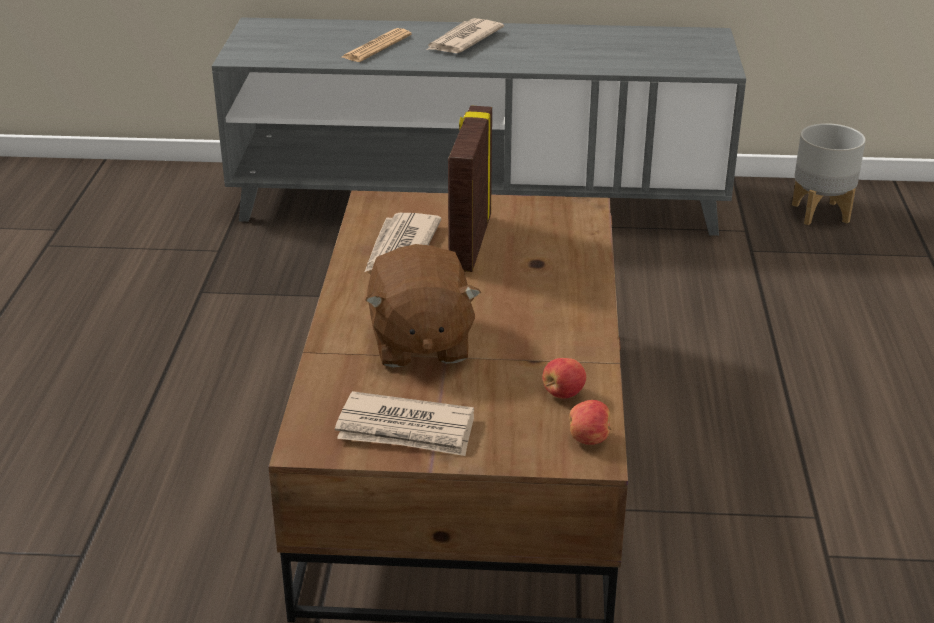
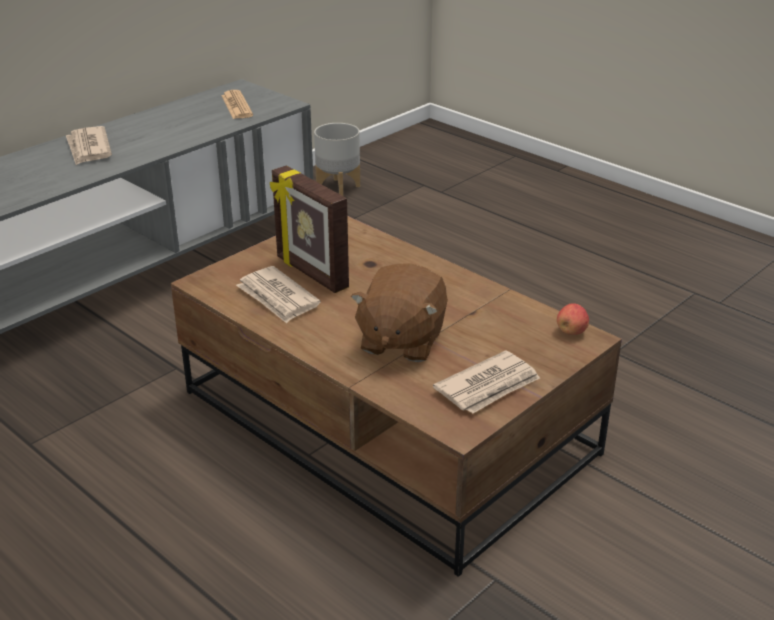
camera: 50 degrees left, 0 degrees up
newspaper [342,28,412,62] -> newspaper moved to [221,90,253,119]
brown plush toy [365,244,481,368] -> brown plush toy turned 75 degrees clockwise [351,264,448,362]
apple [542,358,586,399] -> none

